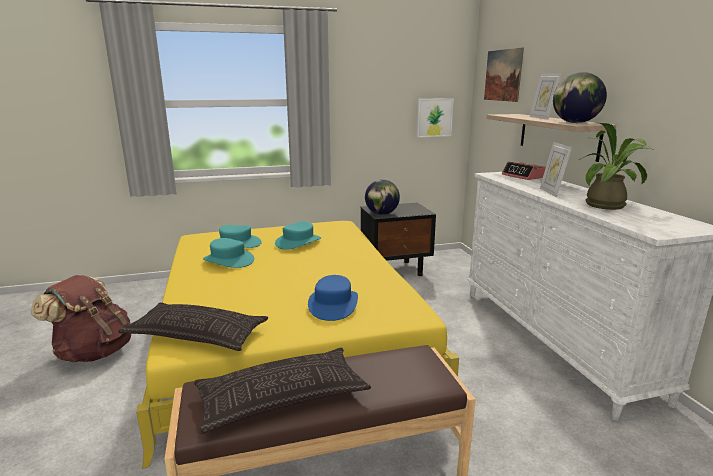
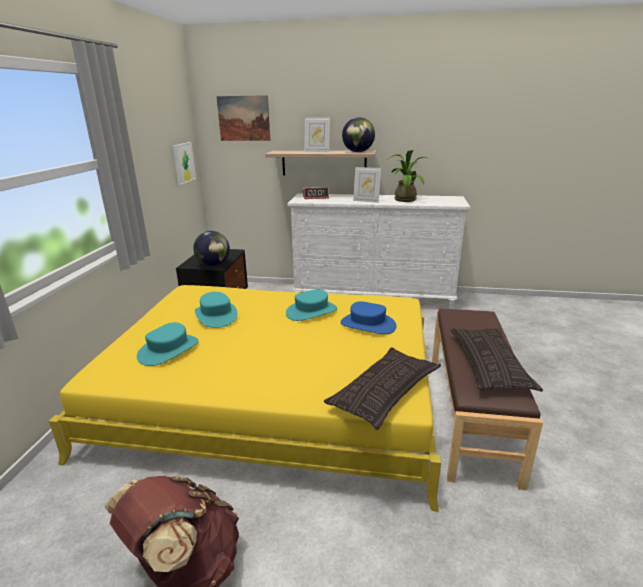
camera: 65 degrees left, 5 degrees up
turquoise hat [203,238,254,268] -> turquoise hat moved to [286,289,337,321]

